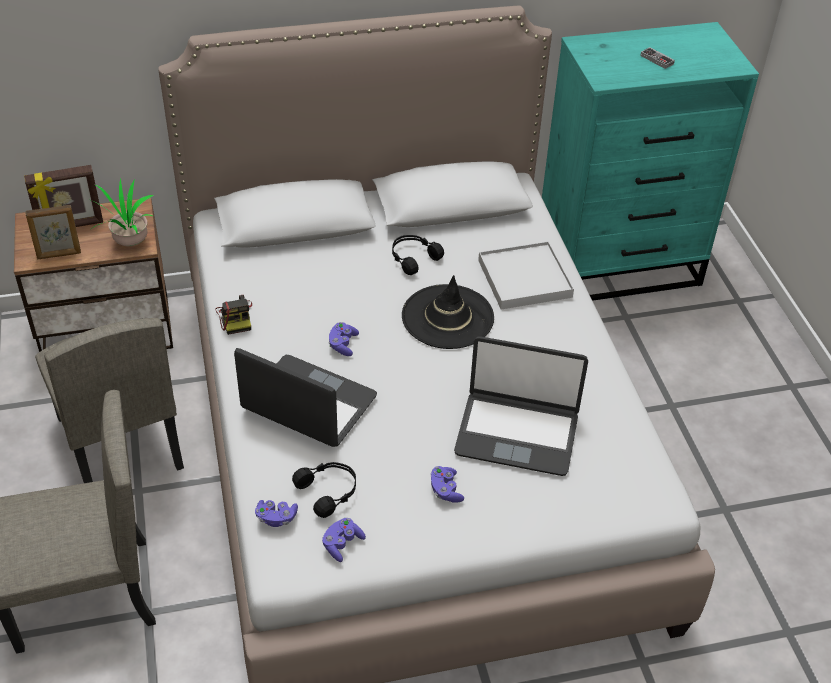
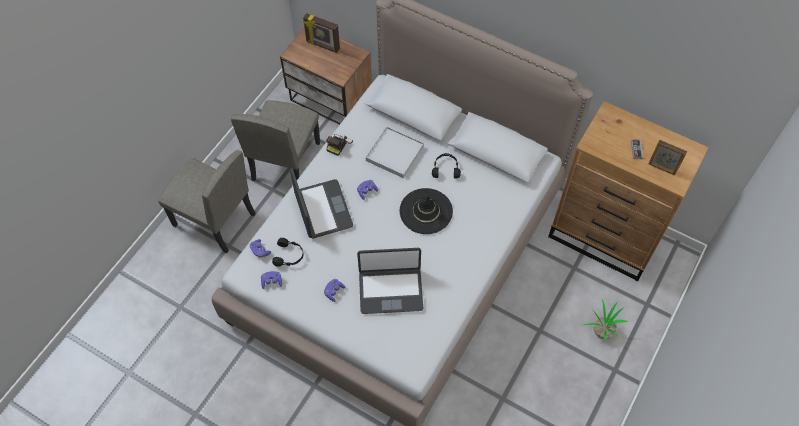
camera: 45 degrees right, 15 degrees up
picture frame [25,205,81,259] -> picture frame moved to [648,140,687,175]
potted plant [91,178,154,246] -> potted plant moved to [584,298,628,342]
laptop [454,336,588,476] -> laptop turned 60 degrees counterclockwise [357,248,423,314]
white tray [478,241,574,309] -> white tray moved to [366,126,424,178]
turquoise dresser [542,22,759,301] -> brown dresser [548,101,709,281]

